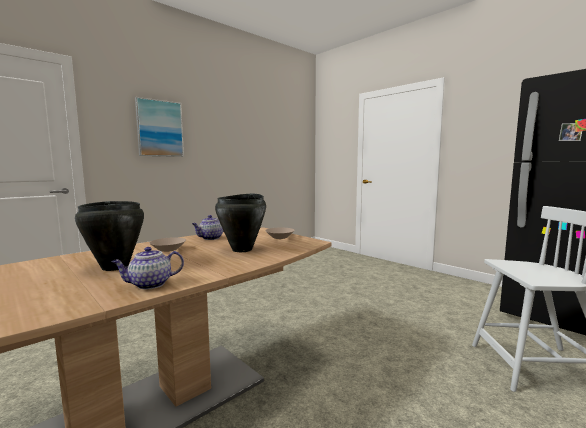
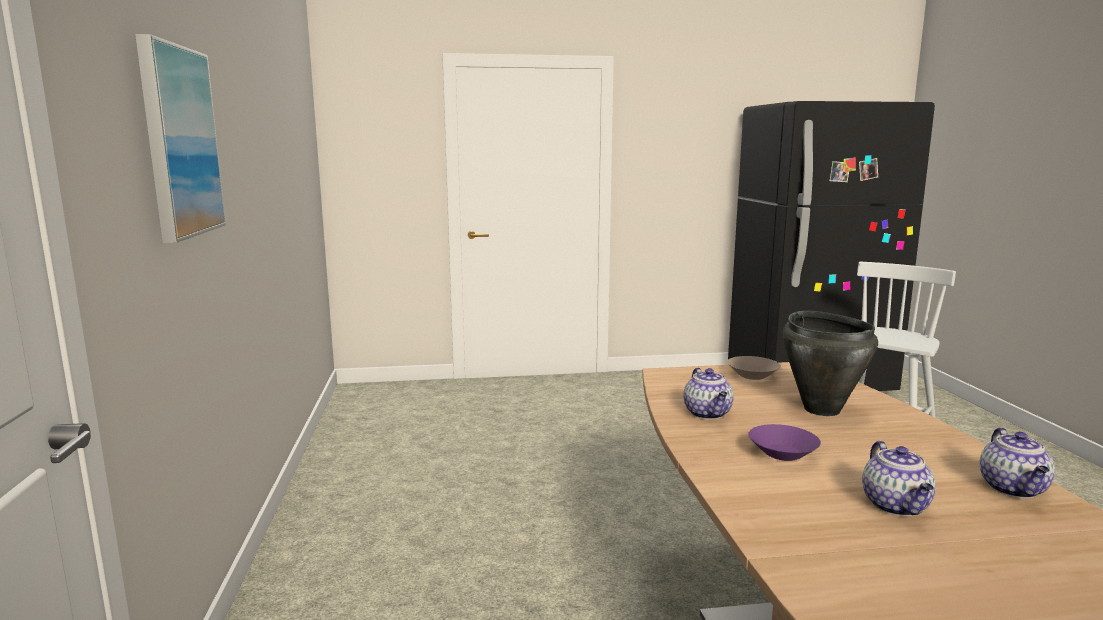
camera: 55 degrees left, 5 degrees up
black cooking pot [75,201,144,271] -> teapot [862,441,935,516]
beige bowl [149,237,186,252] -> purple bowl [748,424,821,461]

